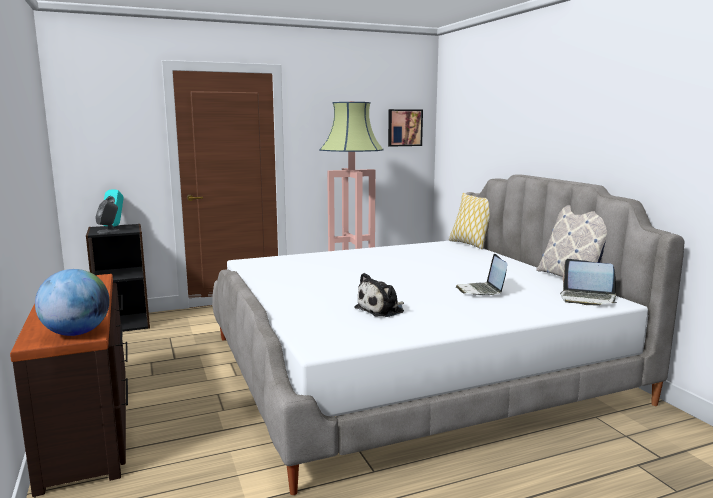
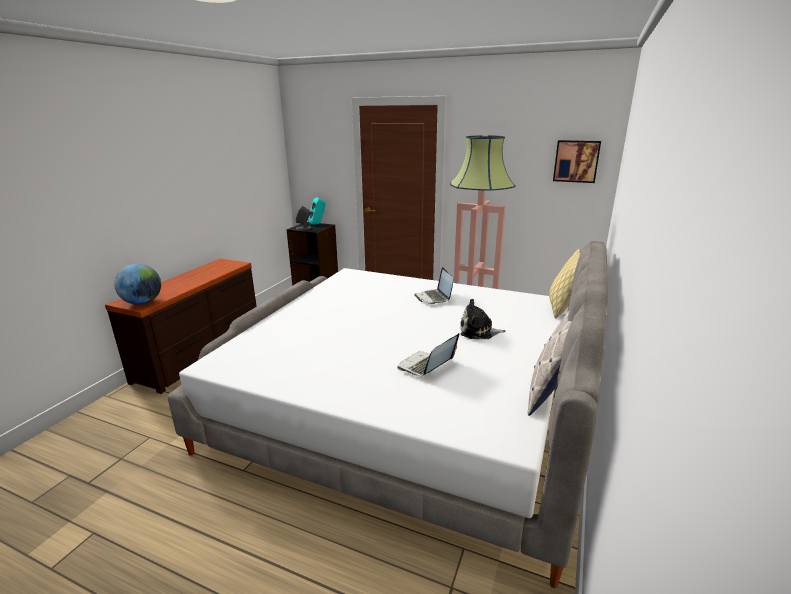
camera: 45 degrees right, 10 degrees up
plush toy [354,273,404,317] -> plush toy moved to [460,299,506,339]
laptop [560,259,617,306] -> laptop moved to [414,267,453,304]

